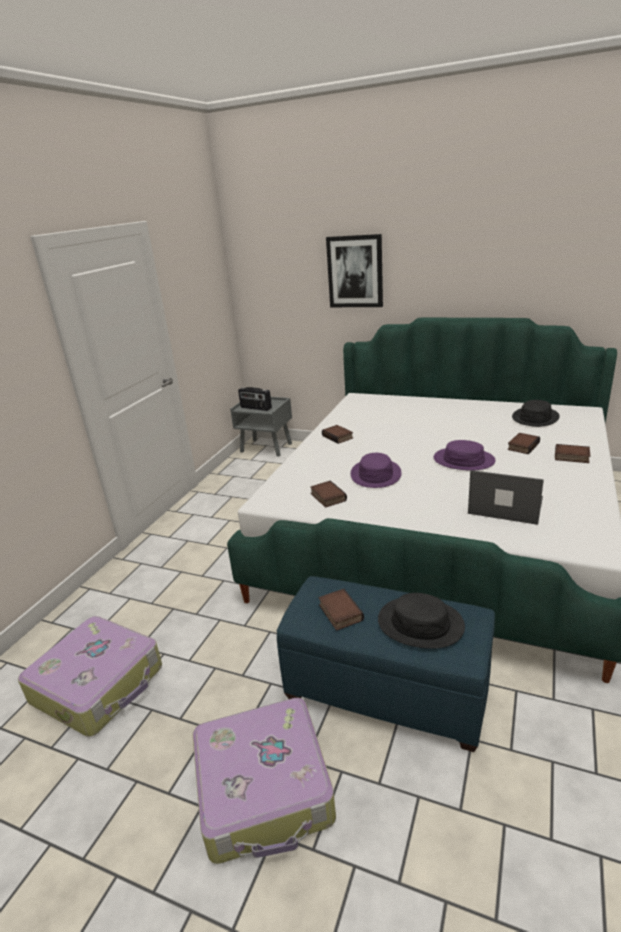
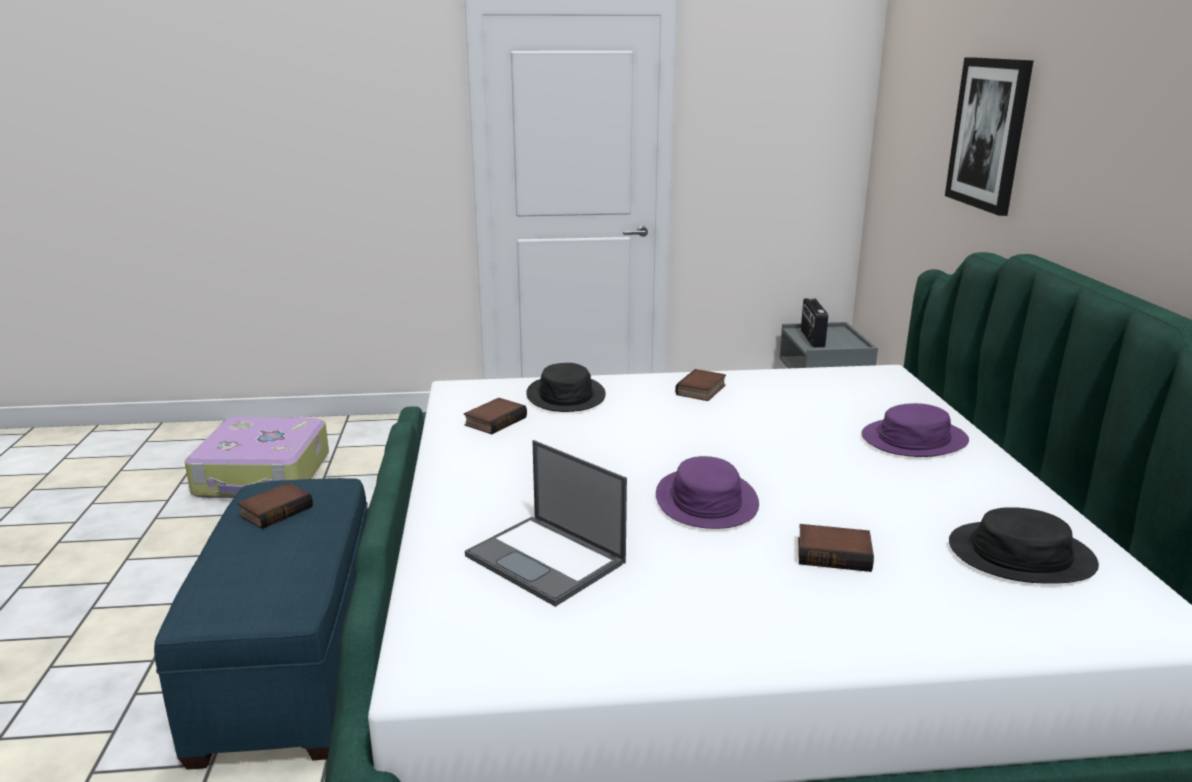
camera: 60 degrees right, 5 degrees down
suitcase [193,698,336,864] -> none
purple hat [351,453,402,488] -> purple hat moved to [862,403,969,457]
black hat [378,593,465,649] -> black hat moved to [526,363,606,412]
laptop [468,470,544,525] -> laptop turned 135 degrees clockwise [465,440,627,607]
book [555,444,590,463] -> none

